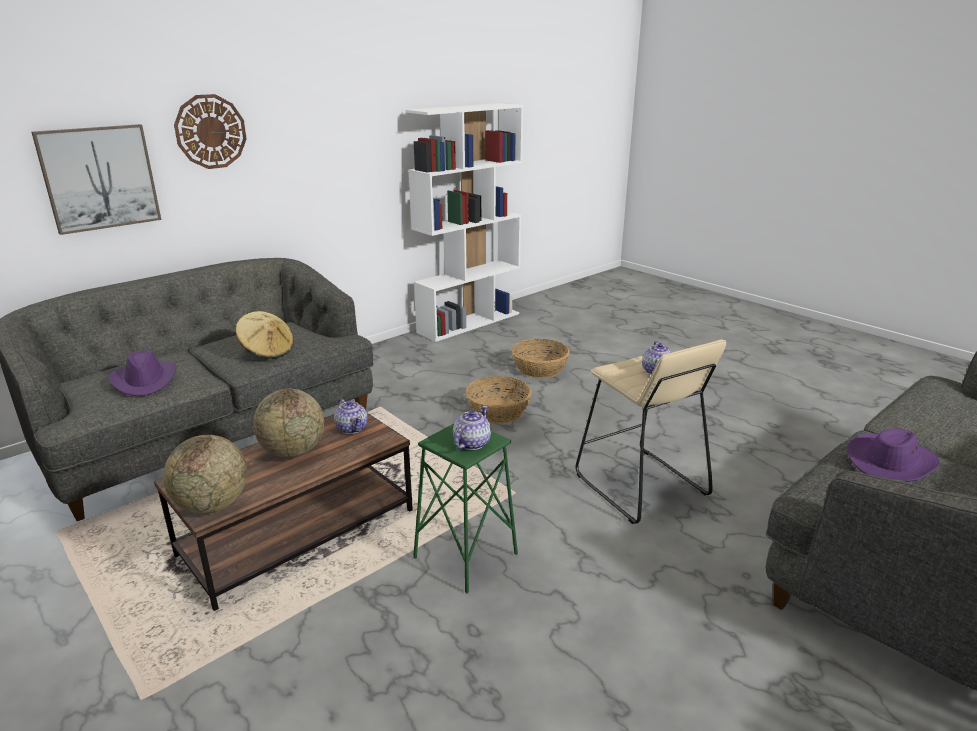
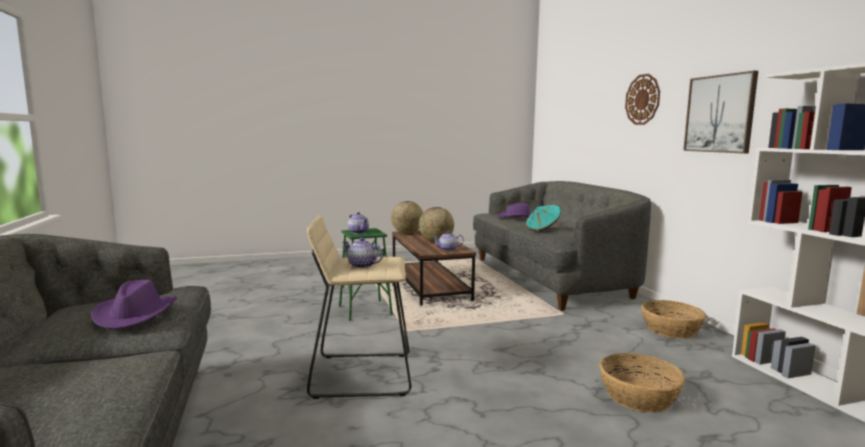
camera: 115 degrees right, 15 degrees down
picture [31,124,161,235] -> picture moved to [683,71,758,154]
beige hat [235,311,294,359] -> turquoise hat [526,205,561,231]
basket [466,376,532,423] -> basket moved to [641,300,706,338]

